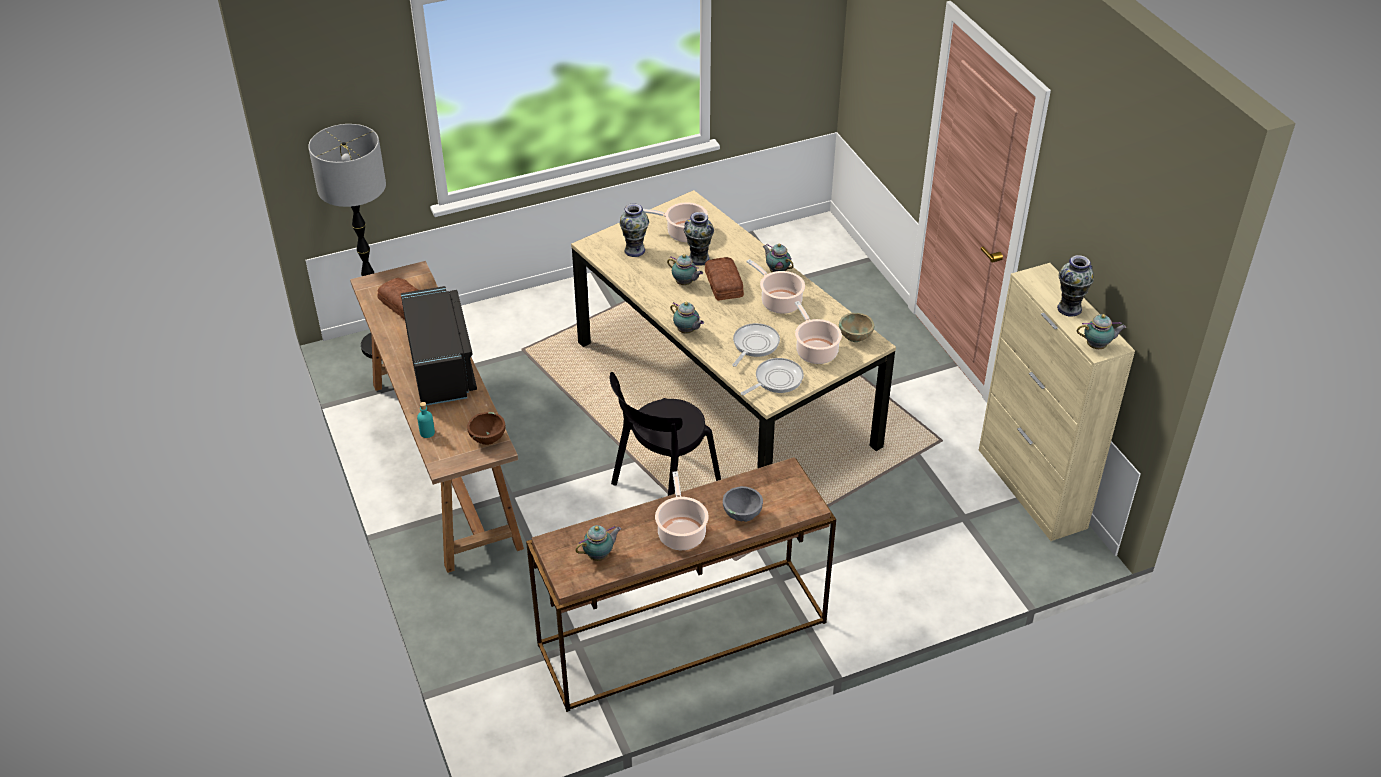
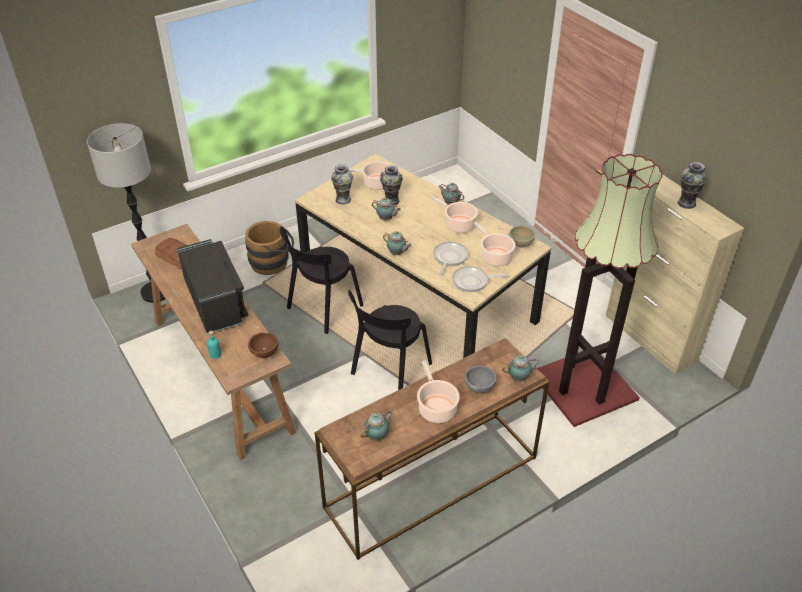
camera: 10 degrees left, 0 degrees up
bread [705,257,744,301] -> none
frying pan [741,358,804,395] -> frying pan turned 135 degrees counterclockwise [452,266,508,292]
teapot [1077,314,1126,349] -> teapot moved to [502,355,540,382]
none -> brown bucket [245,221,294,275]
none -> black chair [280,226,363,334]
none -> floor lamp [537,154,662,427]

